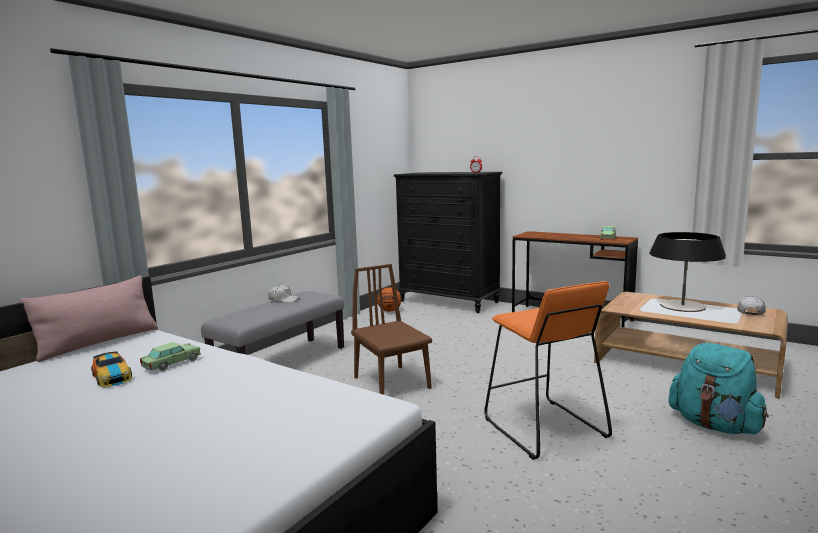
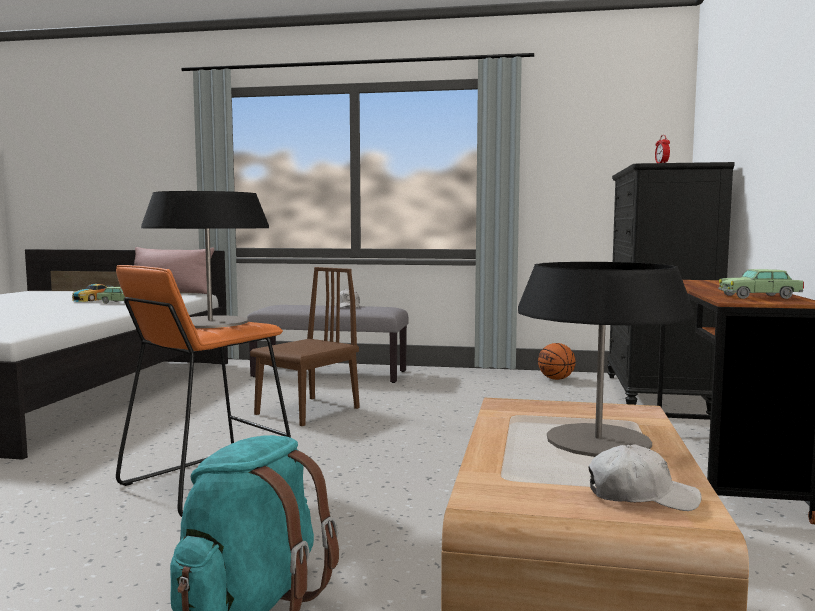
camera: 65 degrees right, 5 degrees down
none -> table lamp [141,191,269,328]

